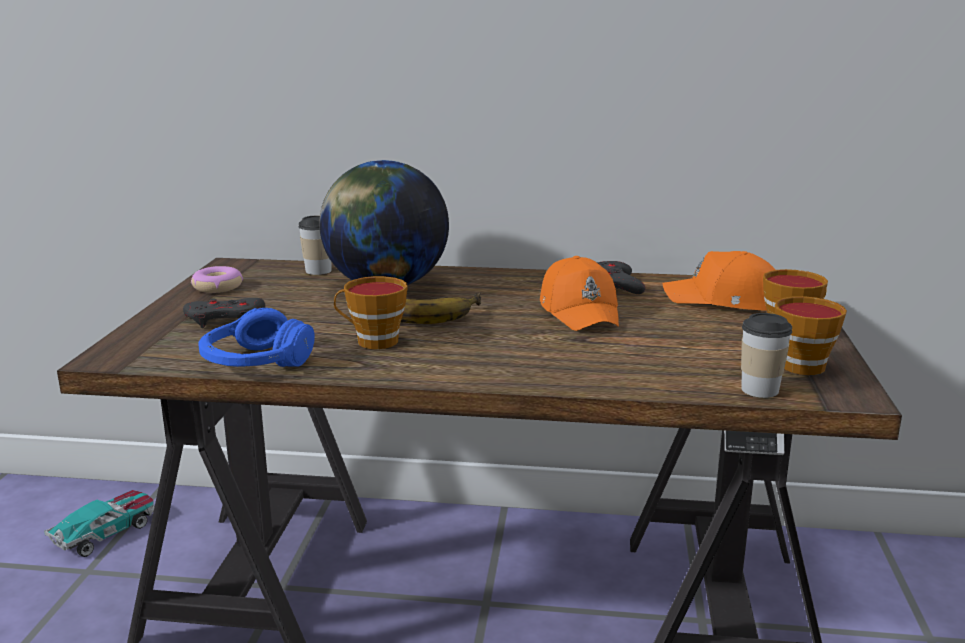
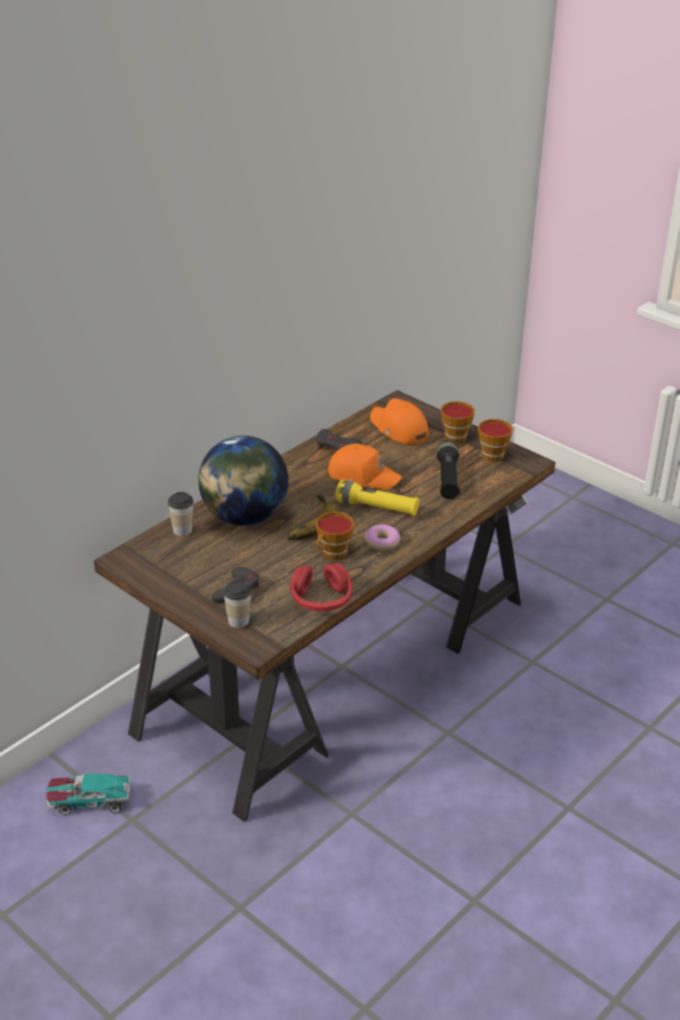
camera: 55 degrees left, 15 degrees up
toy car [44,490,155,557] -> toy car turned 75 degrees counterclockwise [46,773,131,815]
donut [191,266,243,293] -> donut moved to [365,525,400,551]
blue headphones [198,308,315,367] -> red headphones [290,563,353,611]
orange cap [662,251,775,311] -> orange cap turned 90 degrees clockwise [370,398,429,445]
cup [741,313,792,398] -> cup moved to [223,580,251,628]
none -> yellow flashlight [336,480,420,516]
none -> black flashlight [437,440,460,499]

